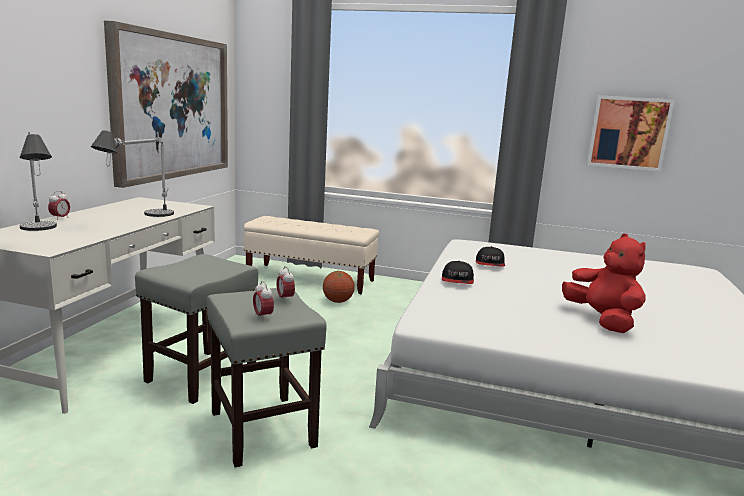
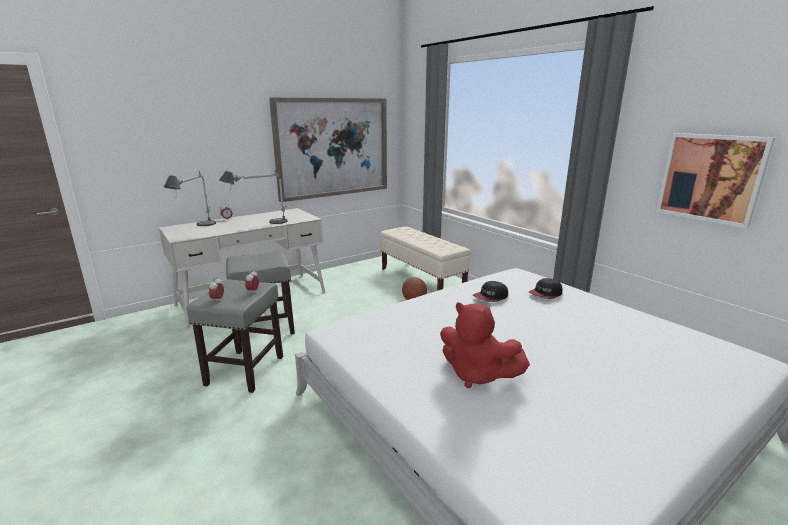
camera: 40 degrees right, 5 degrees up
cap [442,261,474,284] -> cap moved to [529,278,562,299]
red plush toy [562,233,646,333] -> red plush toy turned 105 degrees clockwise [440,302,530,388]

